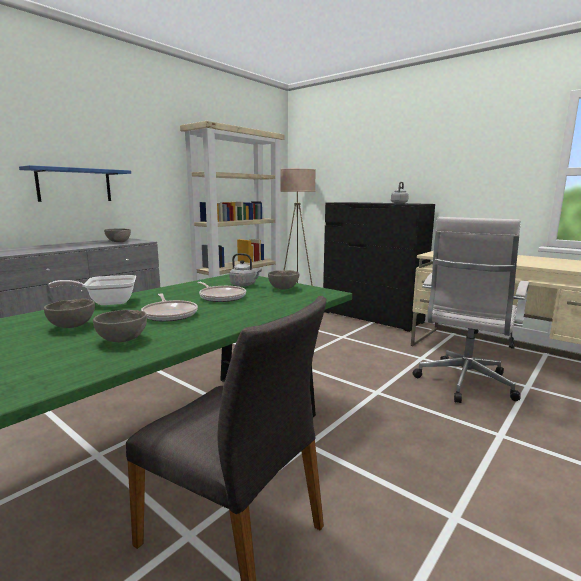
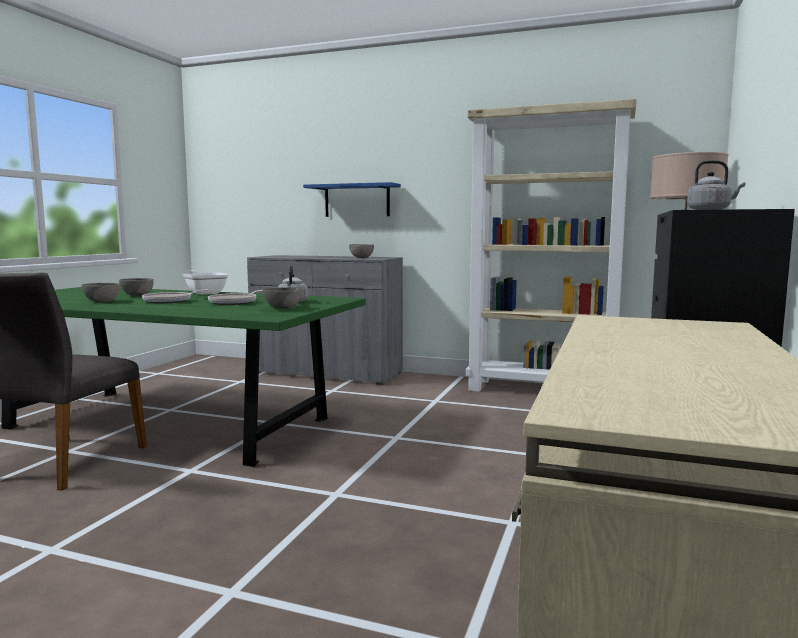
camera: 70 degrees right, 5 degrees down
white office chair [413,217,529,403] -> none

